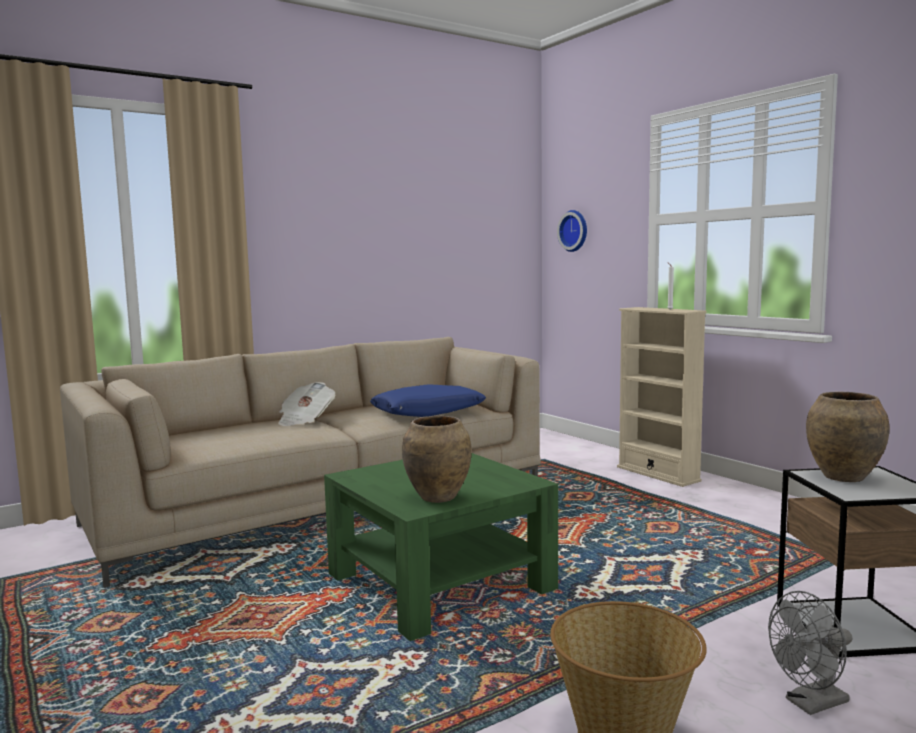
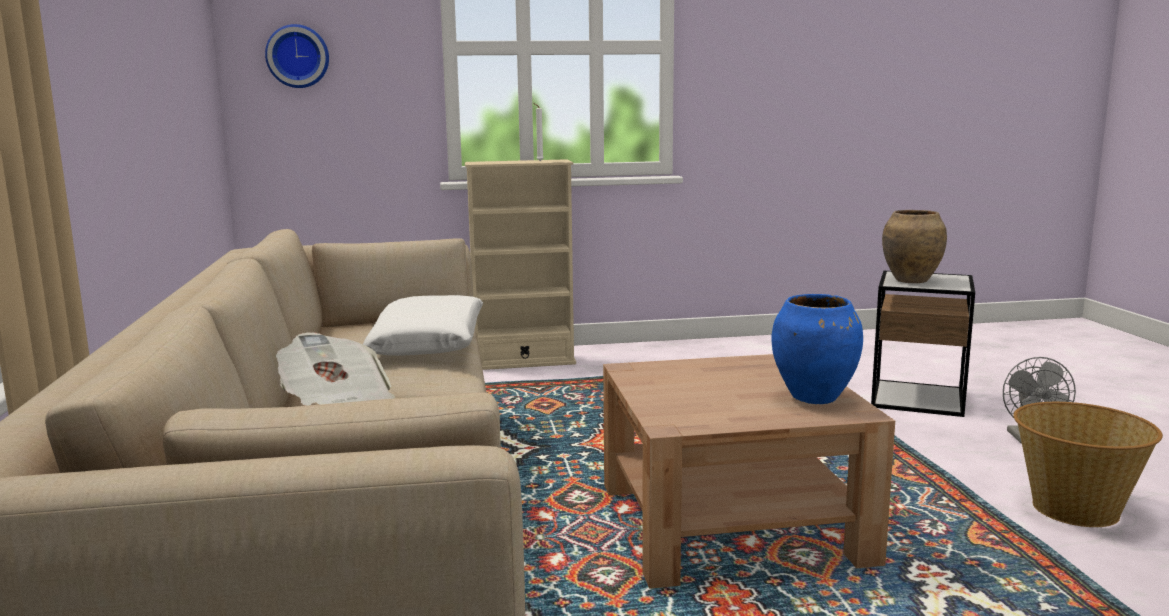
camera: 65 degrees left, 5 degrees up
green coffee table [324,453,558,641] -> brown coffee table [603,354,895,589]
blue pillow [370,384,486,417] -> white pillow [363,295,483,356]
brown vase [402,415,472,503] -> blue vase [772,294,863,404]

